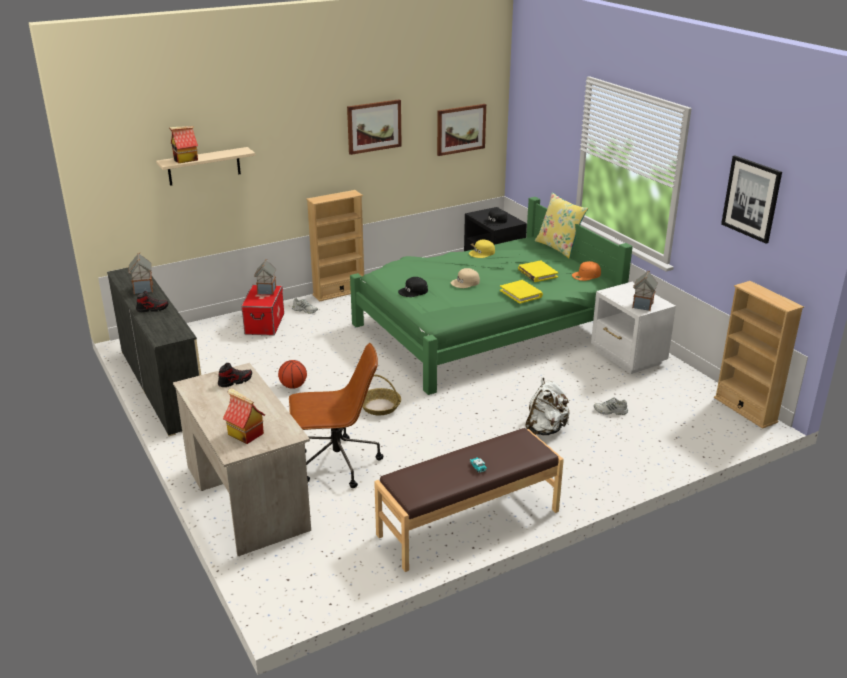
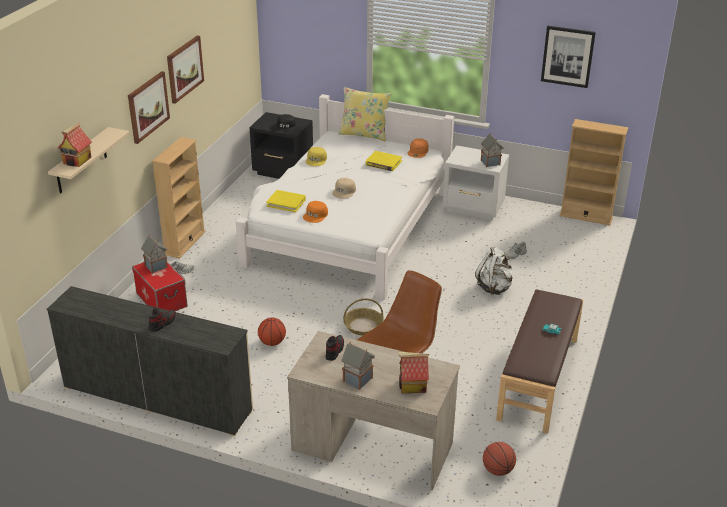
camera: 40 degrees left, 5 degrees up
toy house [128,253,153,294] -> toy house moved to [341,342,375,390]
green bed [350,197,633,395] -> white bed [236,94,454,300]
black cap [398,277,428,297] -> orange cap [303,201,328,223]
picture [437,104,486,156] -> picture moved to [128,71,170,144]
yellow book [500,280,543,304] -> yellow book moved to [266,190,306,212]
none -> basketball [483,442,516,476]

